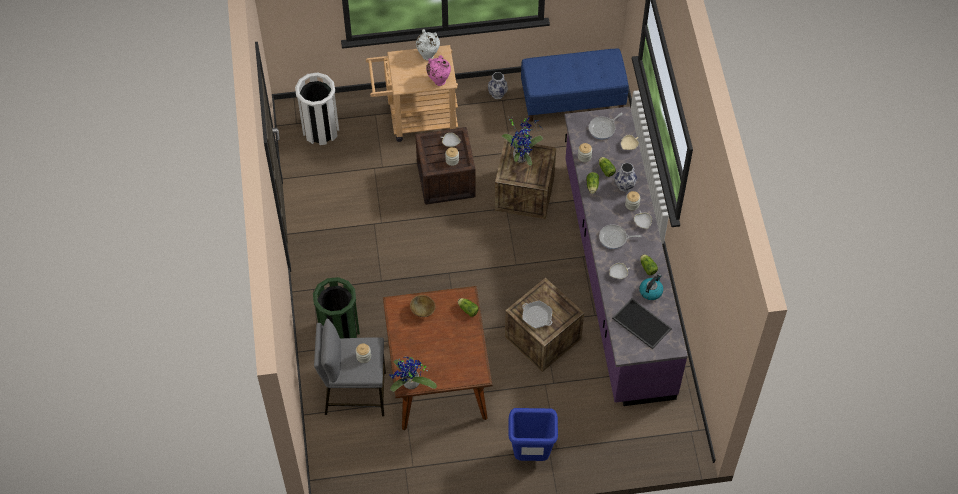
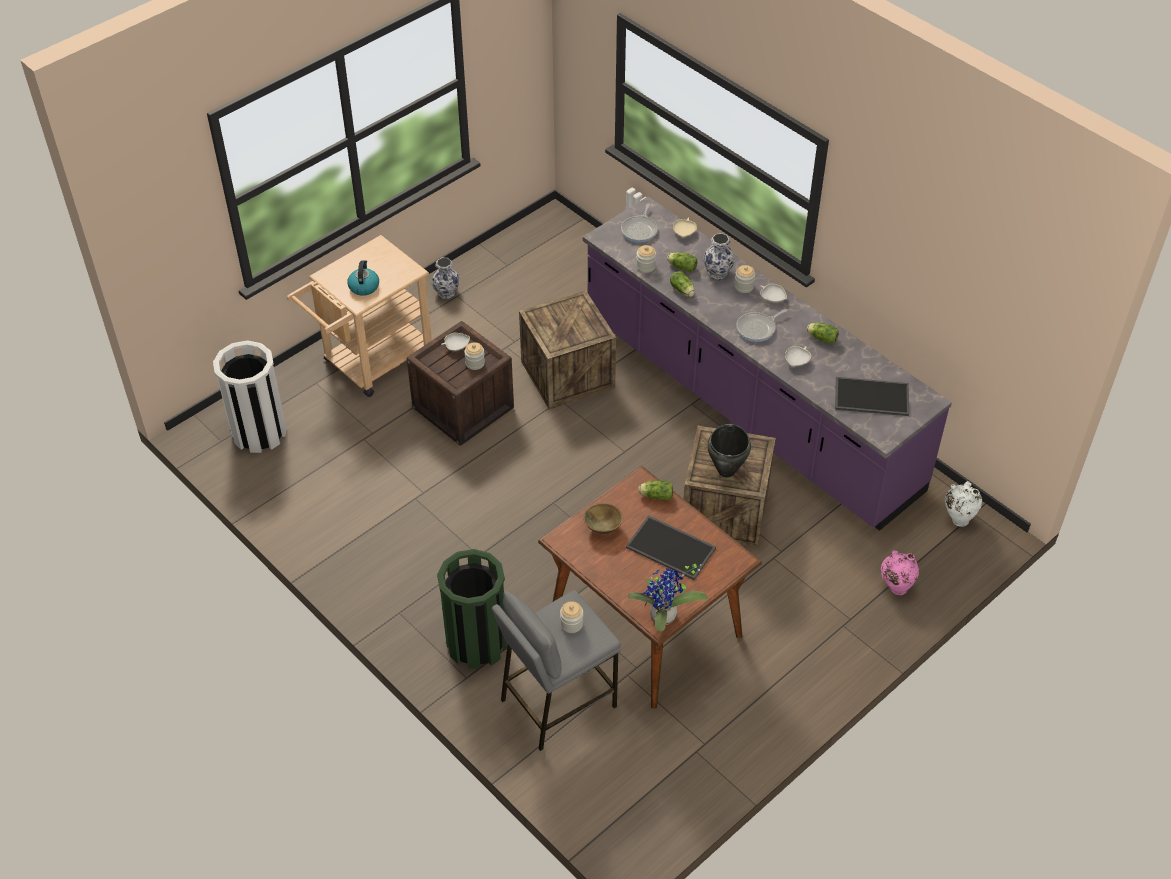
camera: 35 degrees left, 10 degrees down
white vase [416,29,440,61] -> white vase moved to [945,481,982,527]
pink vase [426,55,451,86] -> pink vase moved to [881,550,919,595]
potted plant [502,116,543,166] -> none
blue trash can [508,408,558,461] -> none
blue bench [521,48,629,122] -> none
frying pan [522,300,552,328] -> black cooking pot [707,424,751,477]
kettle [639,274,663,300] -> kettle moved to [347,260,379,296]
none -> tray [626,515,716,580]

